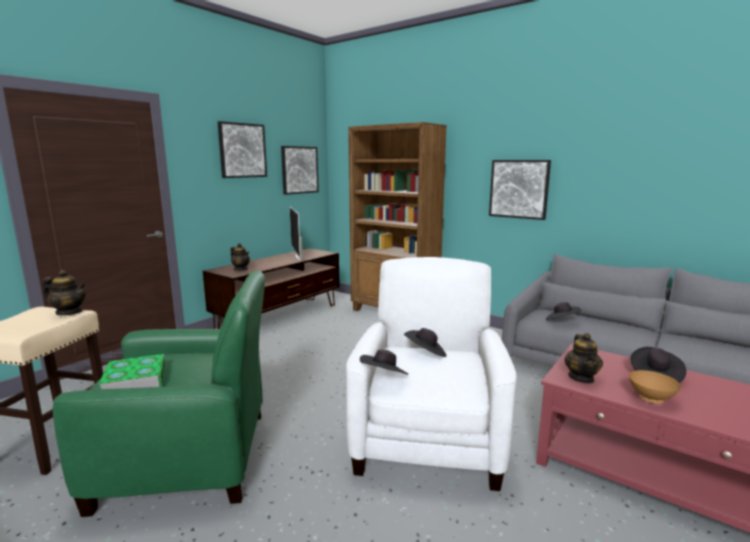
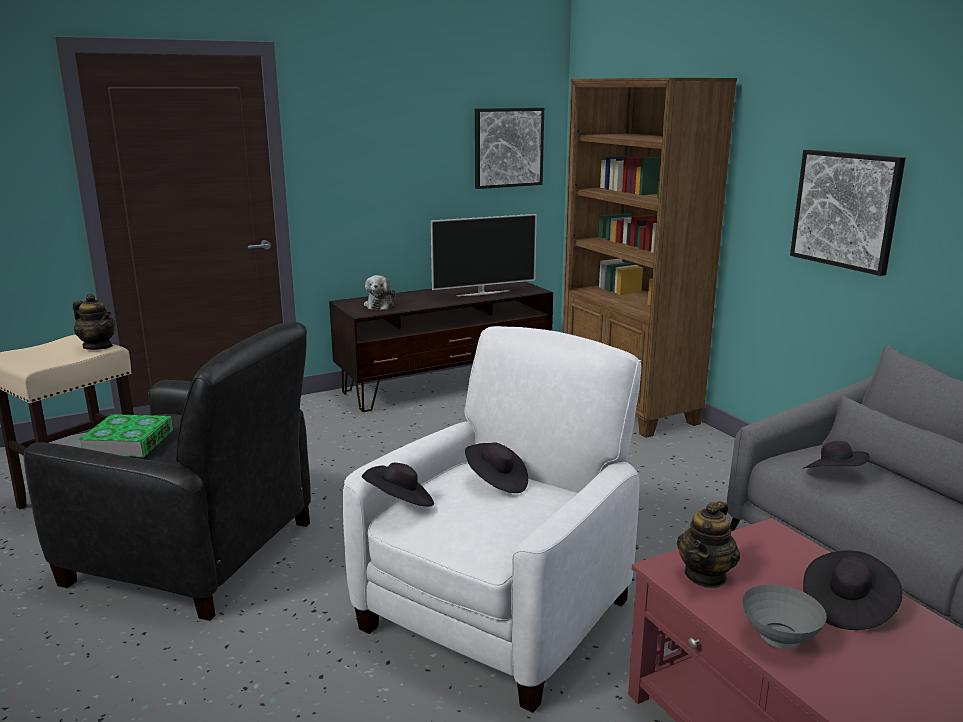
camera: 25 degrees right, 5 degrees up
green armchair [53,270,265,517] -> black armchair [23,321,311,621]
picture [218,121,267,178] -> none
teapot [230,243,250,270] -> plush toy [364,275,395,310]
television [290,207,303,261] -> television turned 120 degrees counterclockwise [431,214,537,296]
brown bowl [629,370,681,403] -> grey bowl [742,585,827,649]

